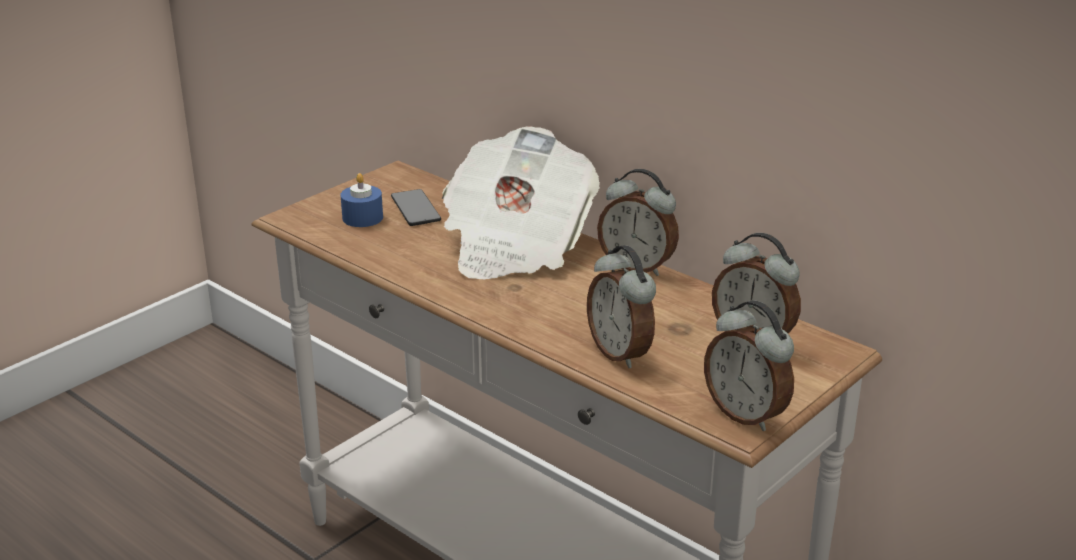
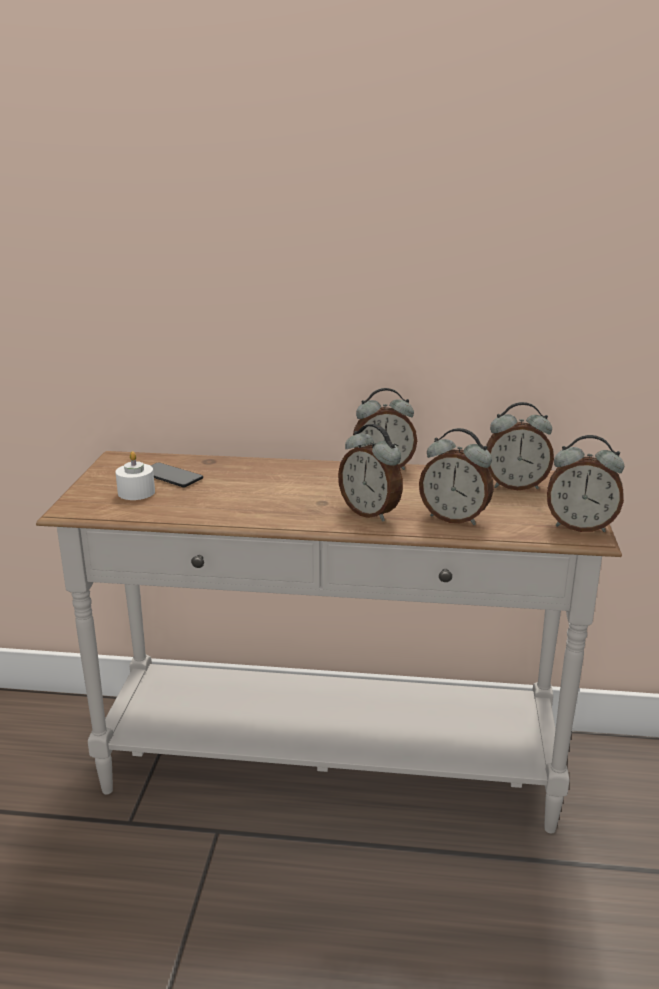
camera: 35 degrees left, 5 degrees down
blue candle [340,173,383,227] -> white candle [115,451,155,500]
newspaper [442,127,600,279] -> none
none -> alarm clock [338,424,403,522]

